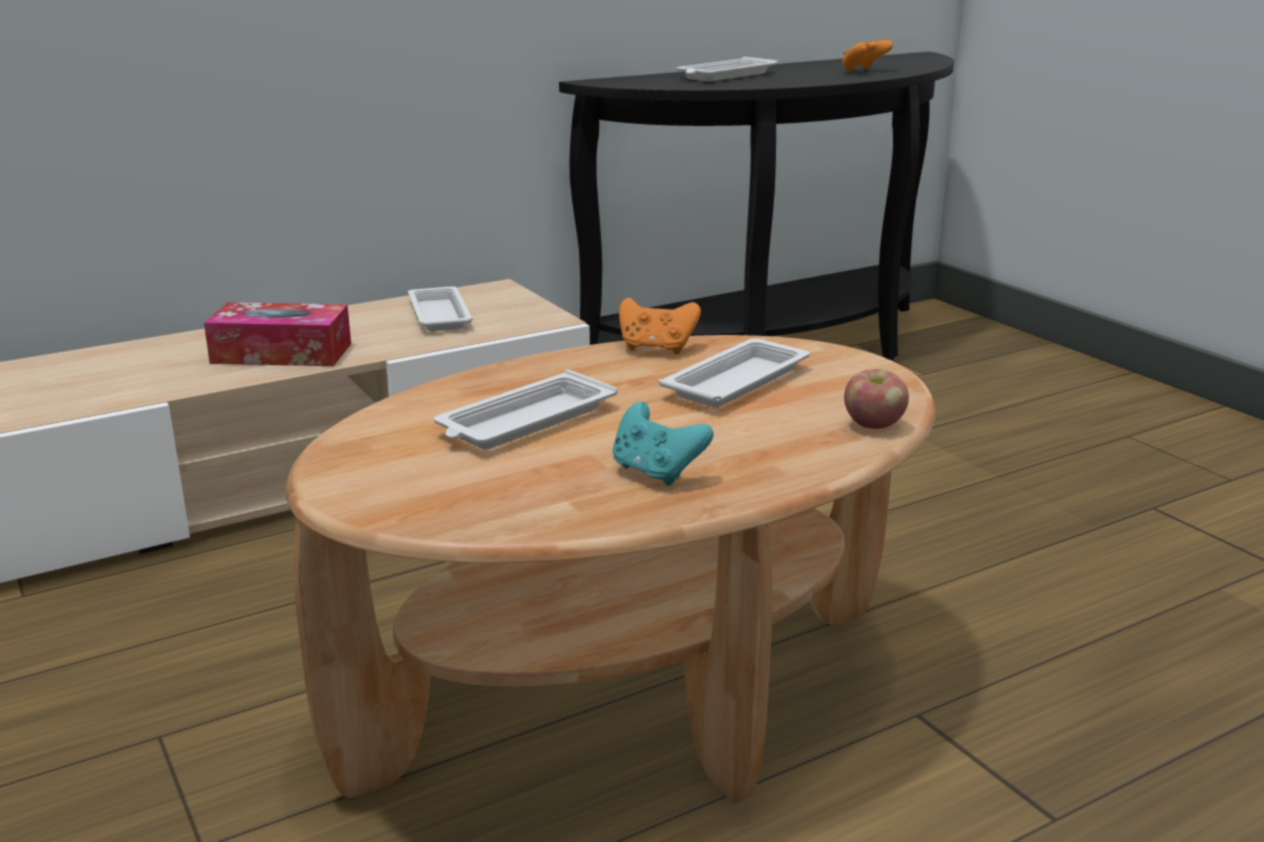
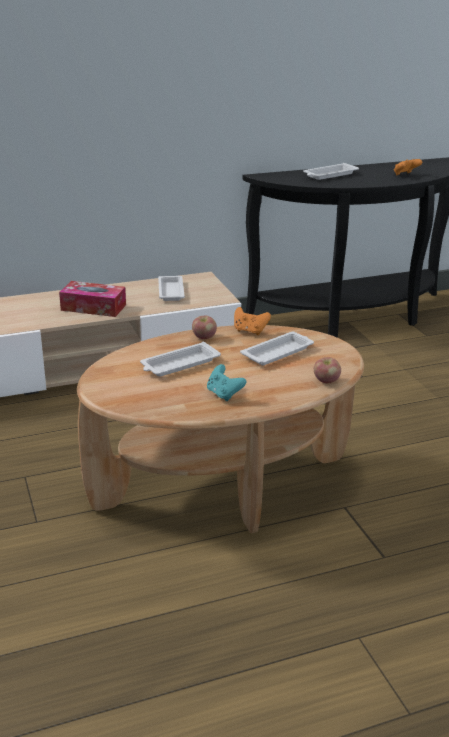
camera: 10 degrees right, 5 degrees up
none -> apple [192,316,217,339]

